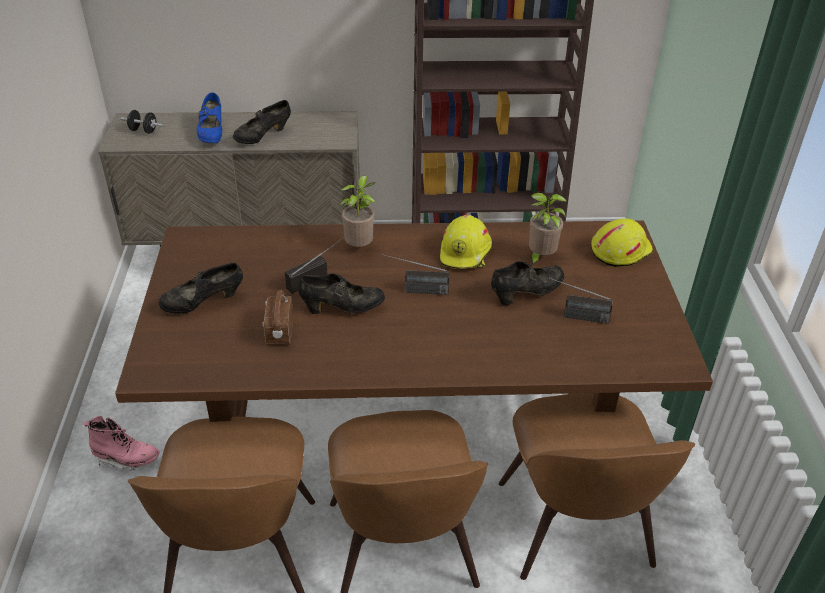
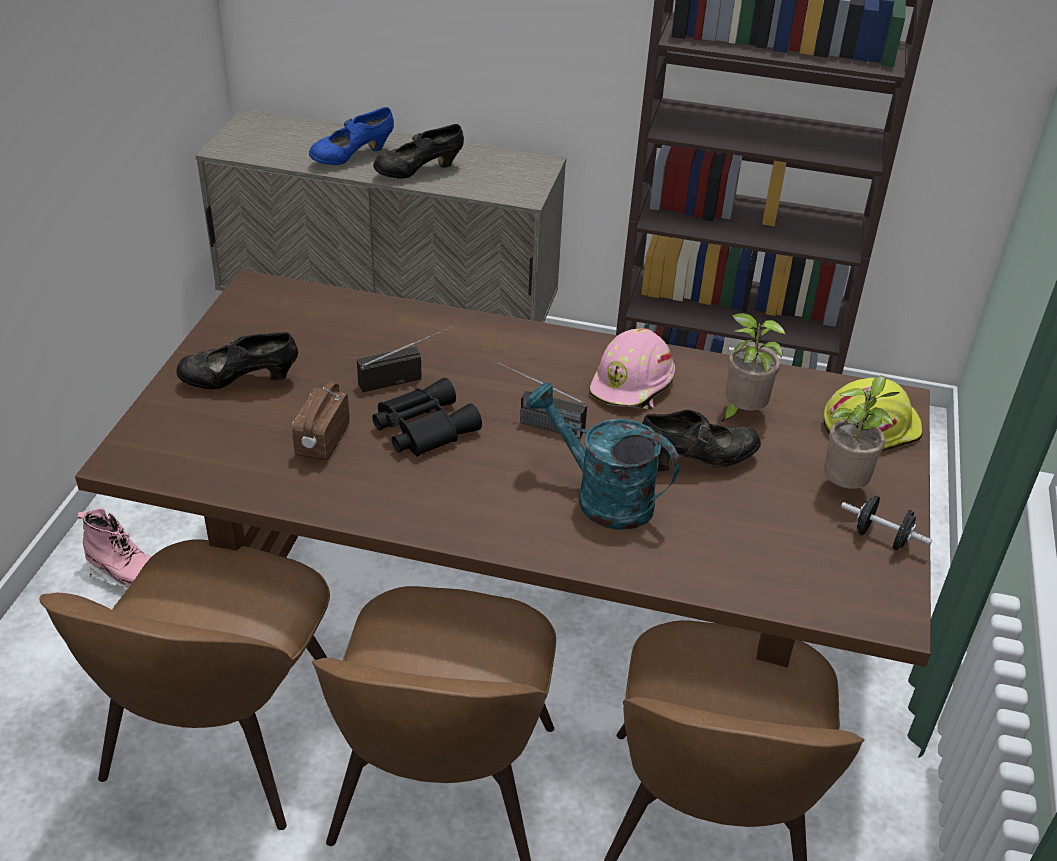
camera: 15 degrees right, 0 degrees up
black dumbbell [121,110,163,134] -> black dumbbell moved to [841,496,932,550]
blue shoe [197,92,222,143] -> blue shoe turned 45 degrees clockwise [309,107,394,165]
black shoe [298,273,385,314] -> black binoculars [372,378,482,457]
potted plant [340,175,376,247] -> potted plant moved to [824,375,900,489]
yellow hard hat [440,215,492,269] -> pink hard hat [589,328,675,409]
radio [545,276,613,324] -> none
none -> turquoise watering can [526,382,680,530]

